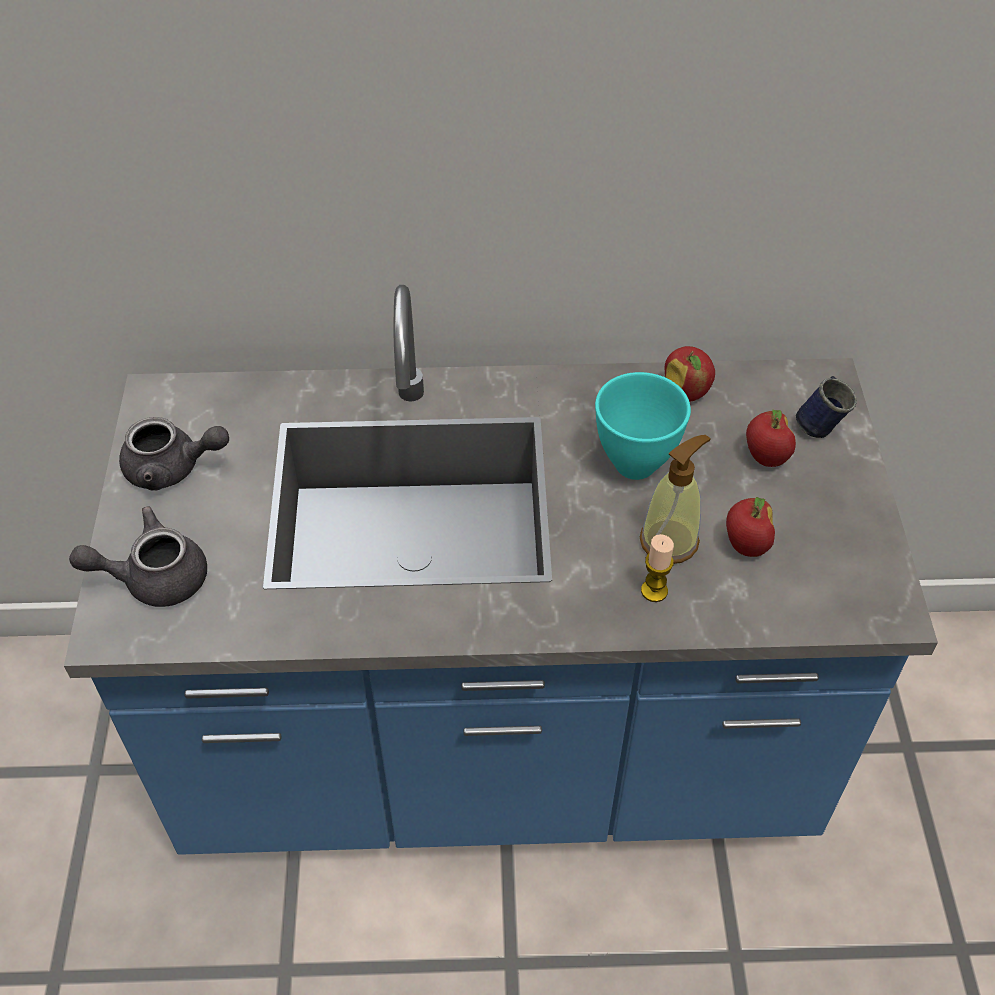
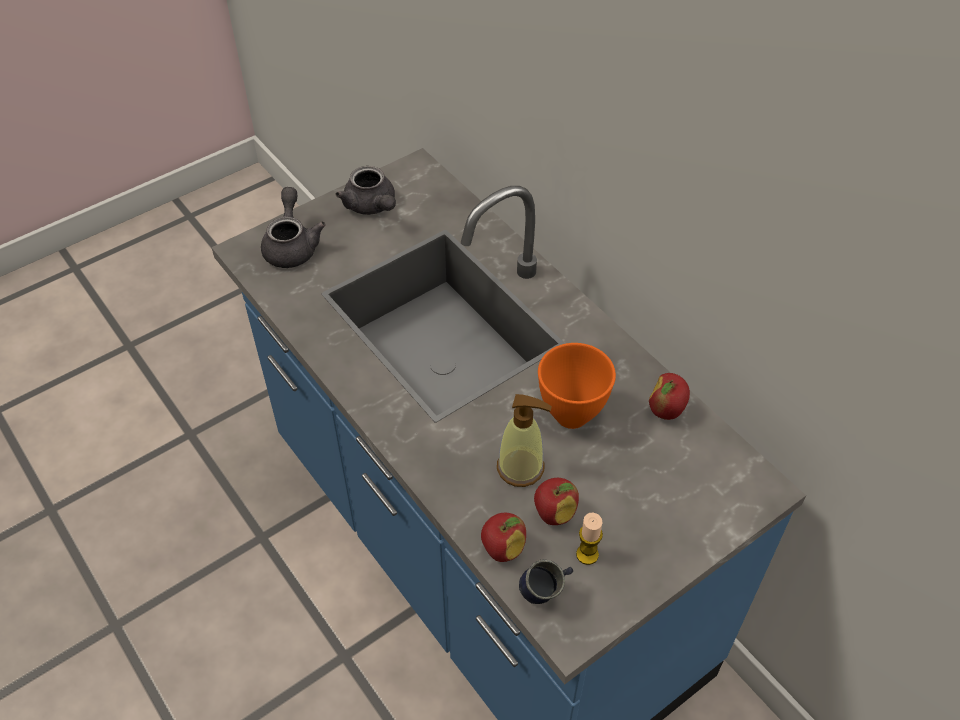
camera: 55 degrees right, 0 degrees up
grey teapot [69,506,207,607] -> grey teapot turned 45 degrees clockwise [261,187,326,268]
turquoise bowl [595,372,691,480] -> orange bowl [538,343,616,429]
candle [641,534,674,602] -> candle moved to [576,513,603,565]
apple [746,409,796,467] -> apple moved to [481,513,526,562]
blue mug [796,376,857,438] -> blue mug moved to [519,559,573,604]

